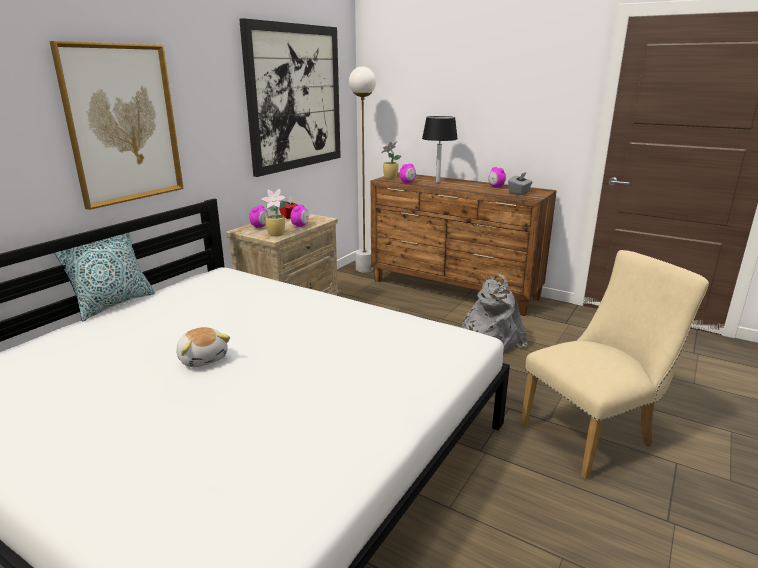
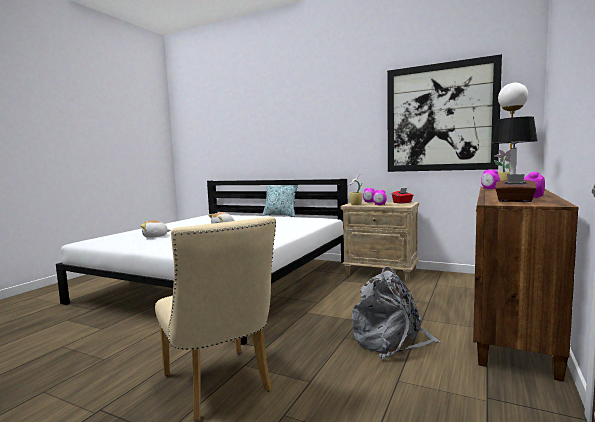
camera: 85 degrees right, 15 degrees down
picture [50,41,184,210] -> none
grey tissue box [508,173,533,195] -> brown tissue box [495,174,536,202]
none -> plush toy [141,220,171,238]

